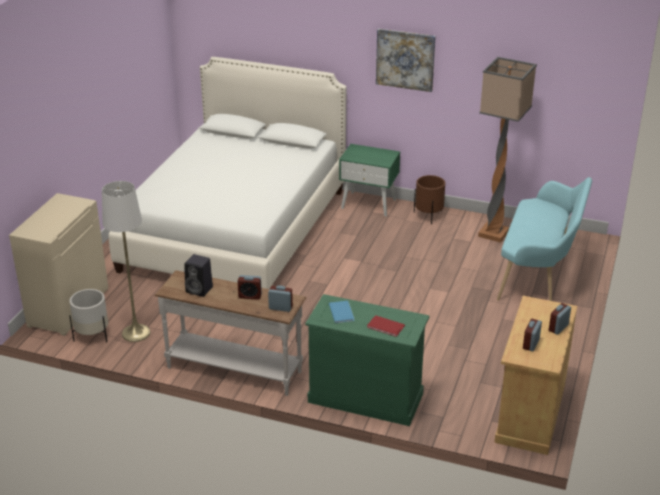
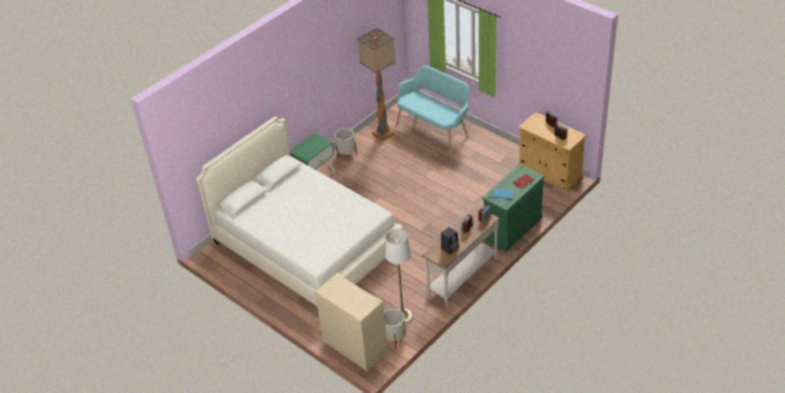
camera: 65 degrees left, 10 degrees up
picture [376,29,436,92] -> none
brown planter [414,175,445,224] -> white planter [334,128,357,160]

